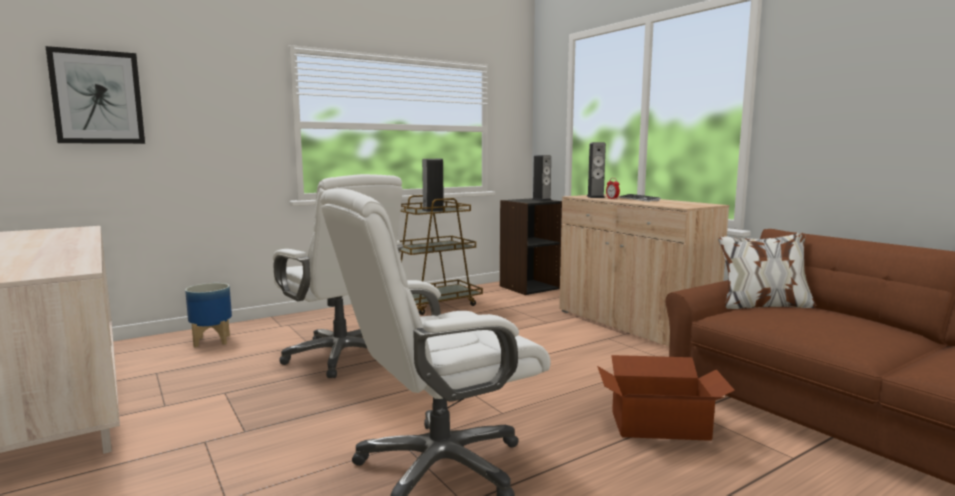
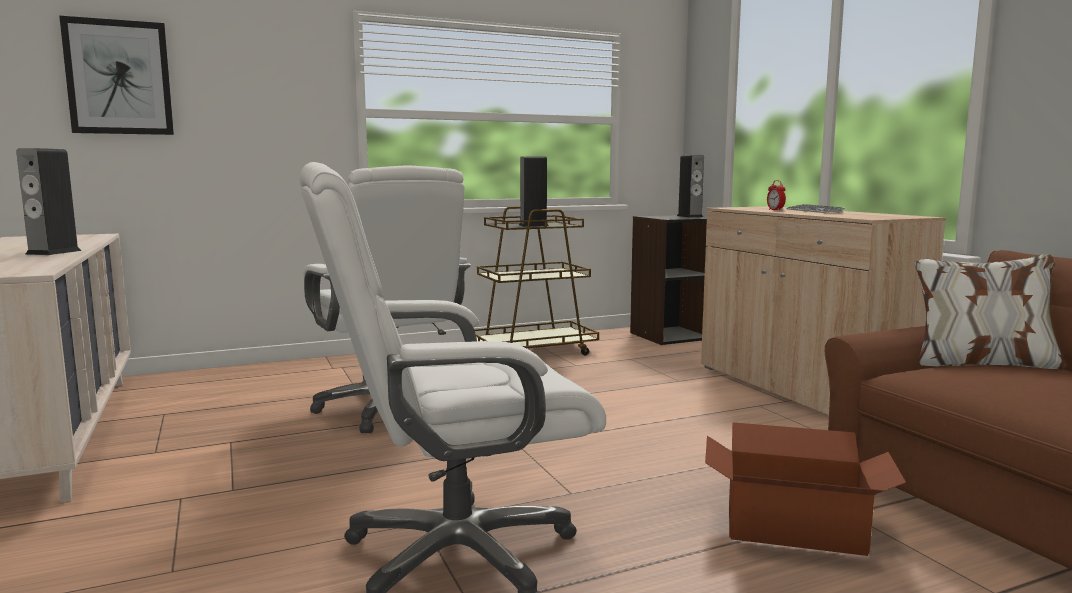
camera: 10 degrees right, 0 degrees up
planter [185,283,232,348] -> none
speaker [587,142,606,198] -> speaker moved to [16,148,81,255]

